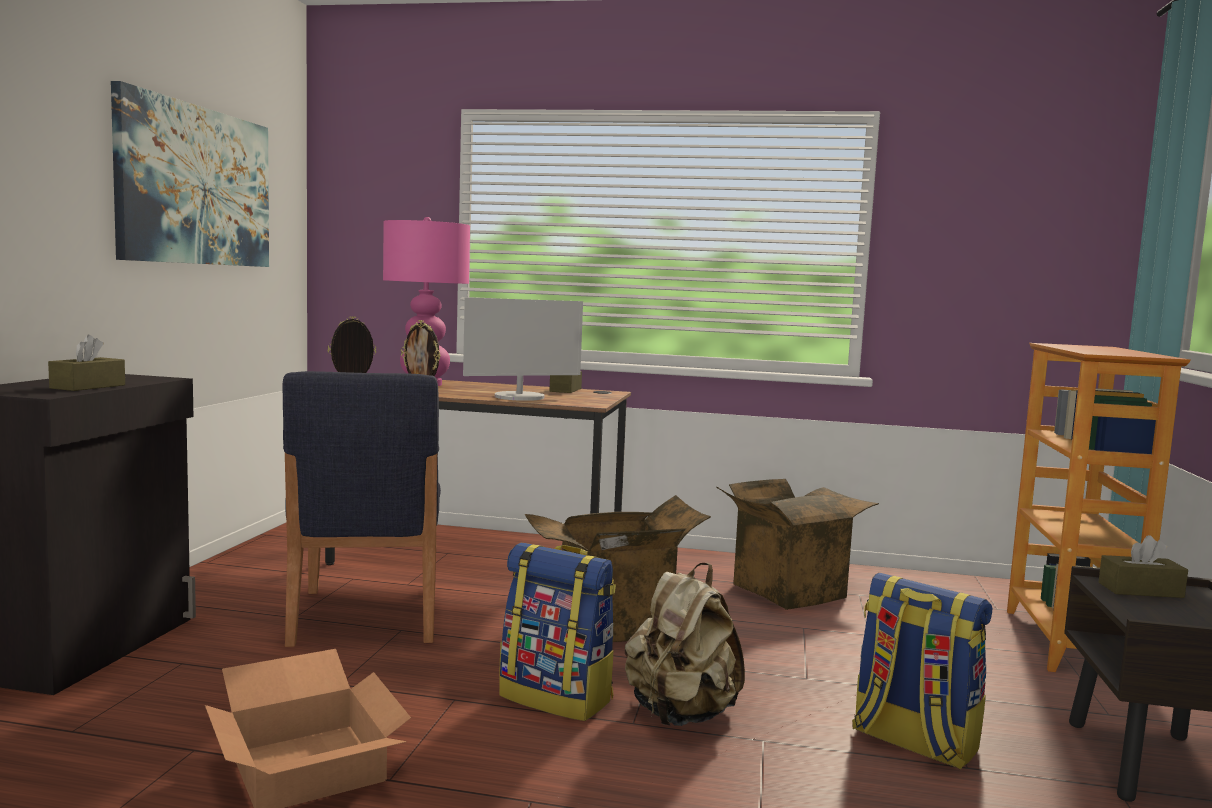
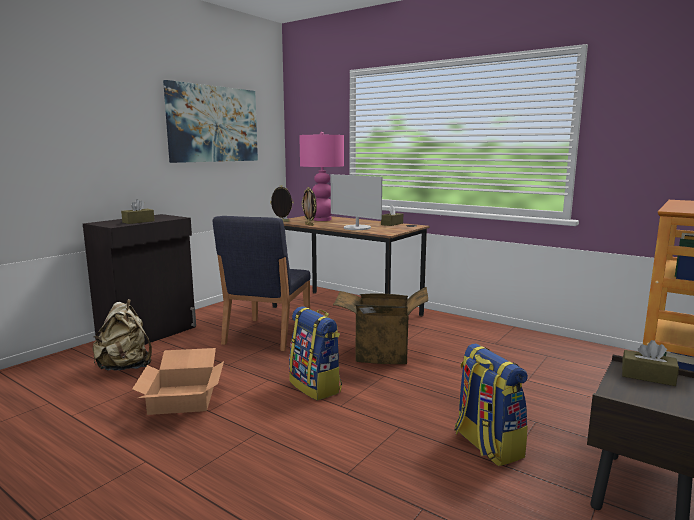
camera: 25 degrees right, 5 degrees up
monitor [463,297,583,401] -> monitor turned 45 degrees clockwise [331,174,382,230]
beige backpack [625,563,745,726] -> beige backpack moved to [93,299,152,371]
cardboard box [716,479,879,610] -> none

